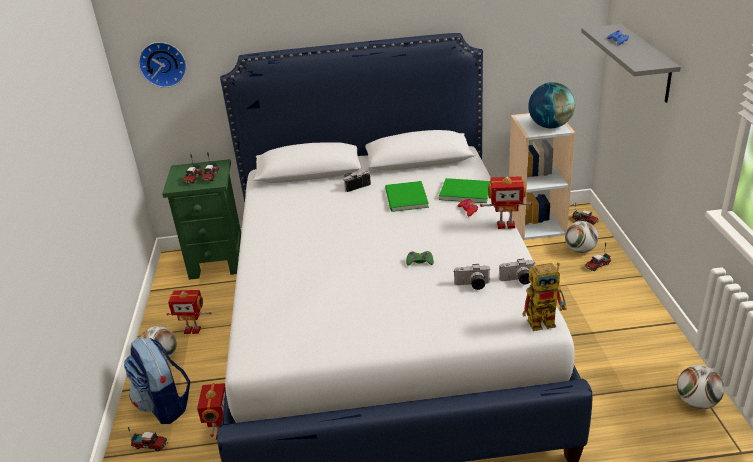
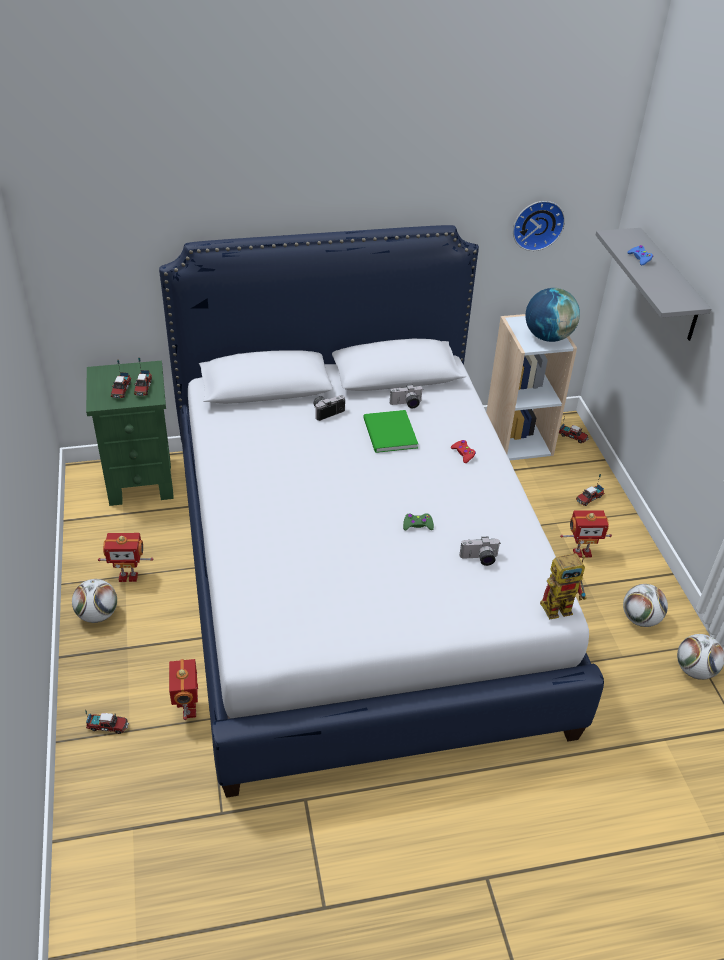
camera: 10 degrees left, 10 degrees up
backpack [124,337,190,424] -> none
wall clock [138,42,187,88] -> wall clock moved to [513,201,565,251]
green book [439,178,490,203] -> none
toy robot [480,176,533,229] -> toy robot moved to [560,510,612,558]
camera [499,259,535,284] -> camera moved to [390,384,423,408]
football [565,221,598,253] -> football moved to [623,584,668,627]

